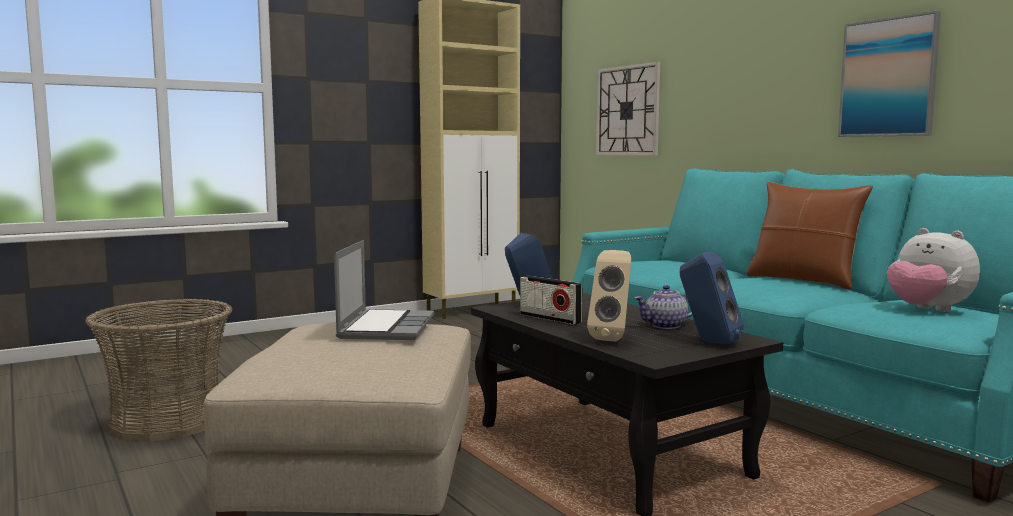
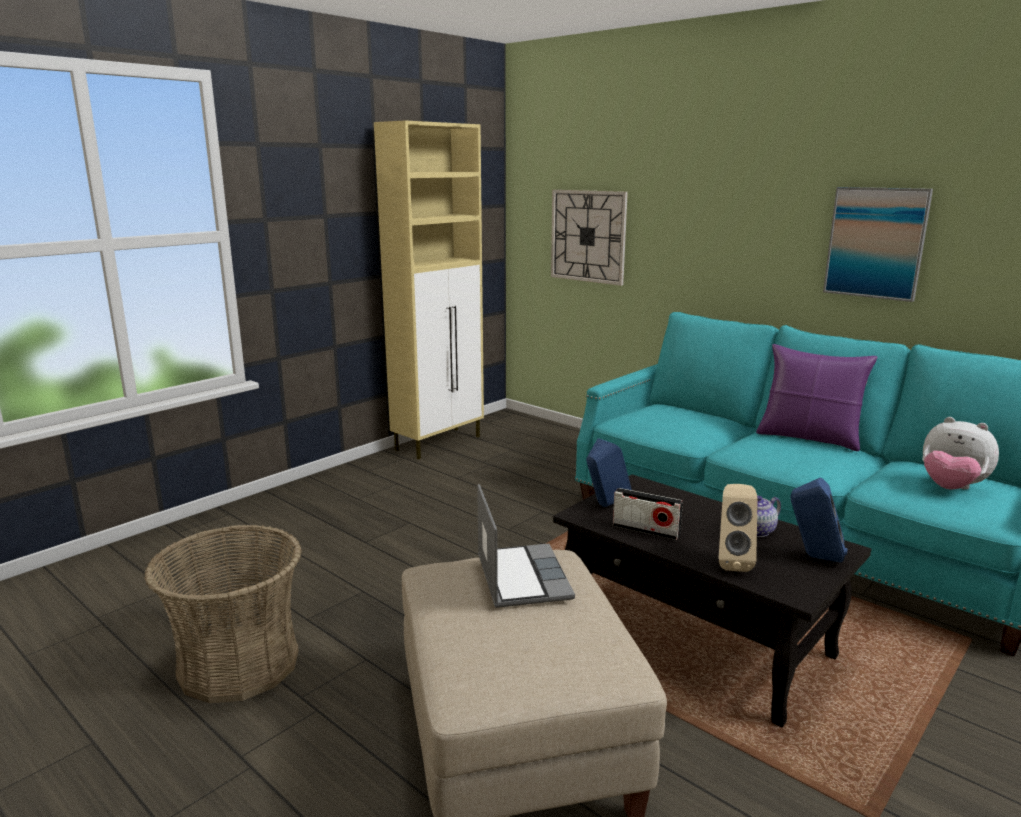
camera: 15 degrees left, 10 degrees up
brown pillow [747,182,873,290] -> purple pillow [756,344,877,451]

